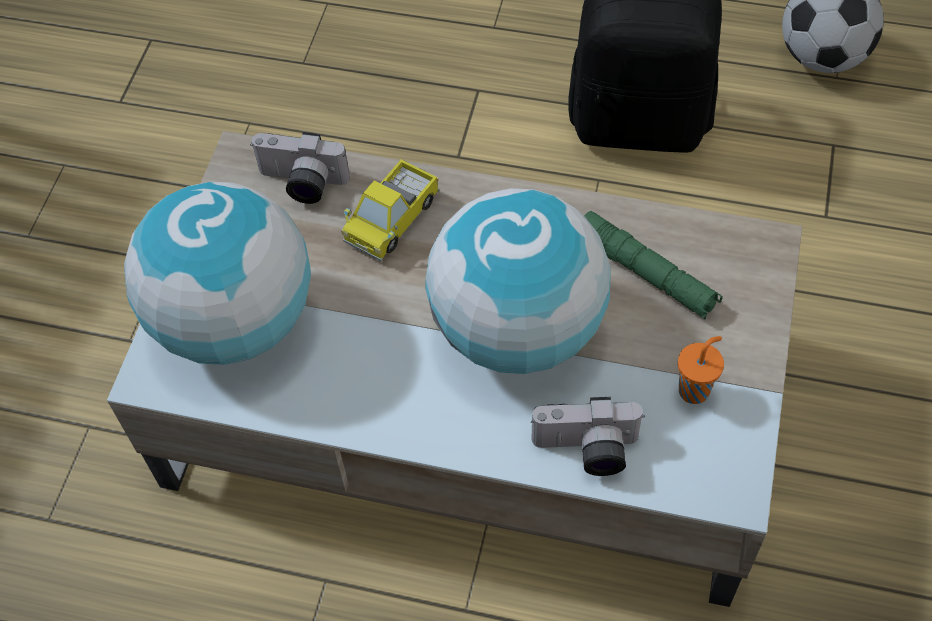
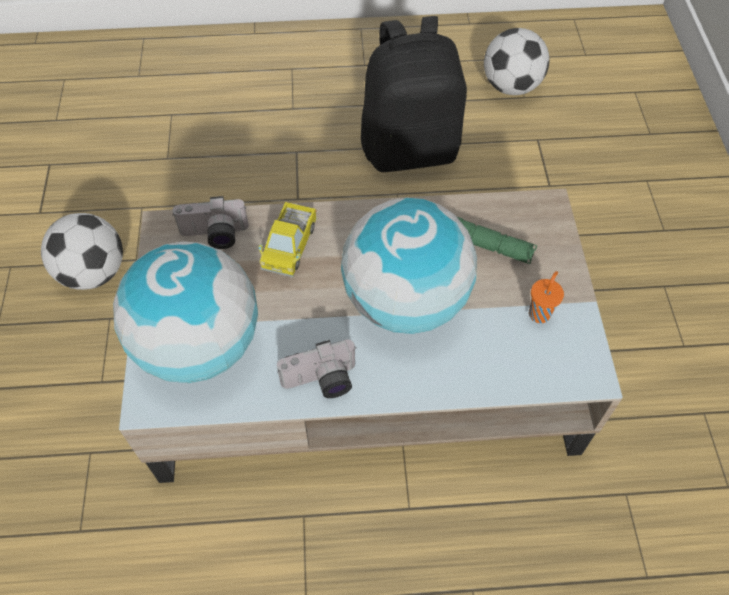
camera: 20 degrees left, 0 degrees up
camera [531,397,645,476] -> camera moved to [277,339,357,398]
none -> football [41,213,123,290]

